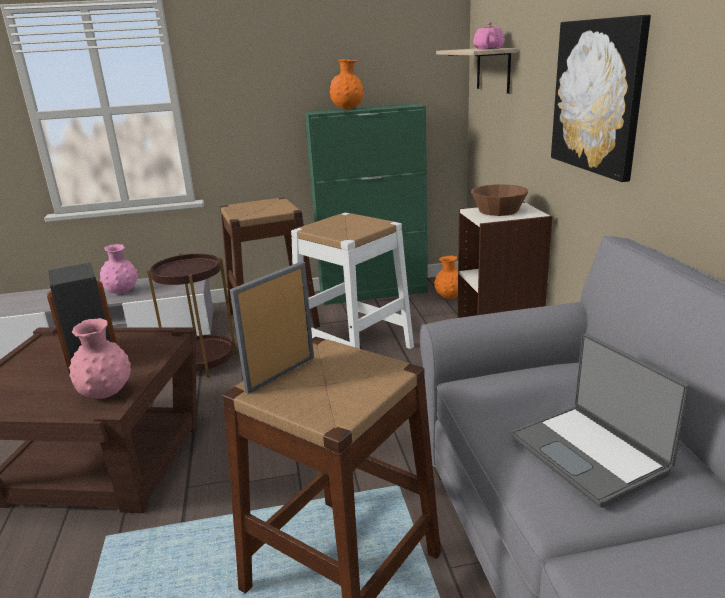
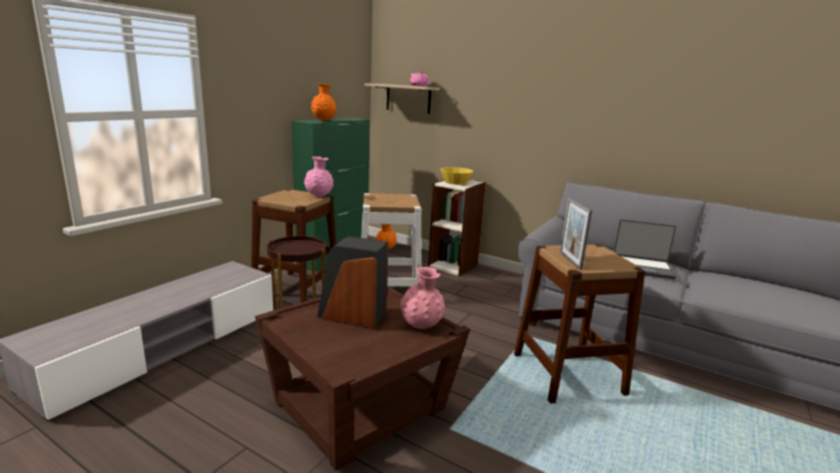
camera: 50 degrees left, 5 degrees down
pink vase [100,244,138,294] -> pink vase moved to [304,156,334,197]
brown bowl [471,184,528,216] -> yellow bowl [440,167,474,185]
picture [551,15,651,182] -> none

